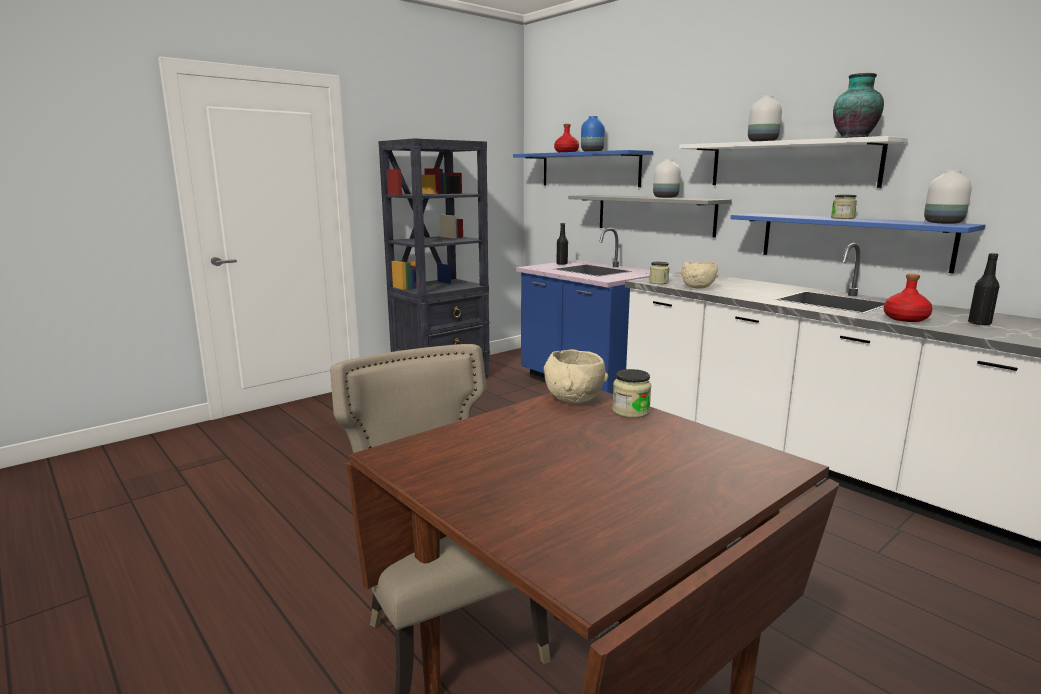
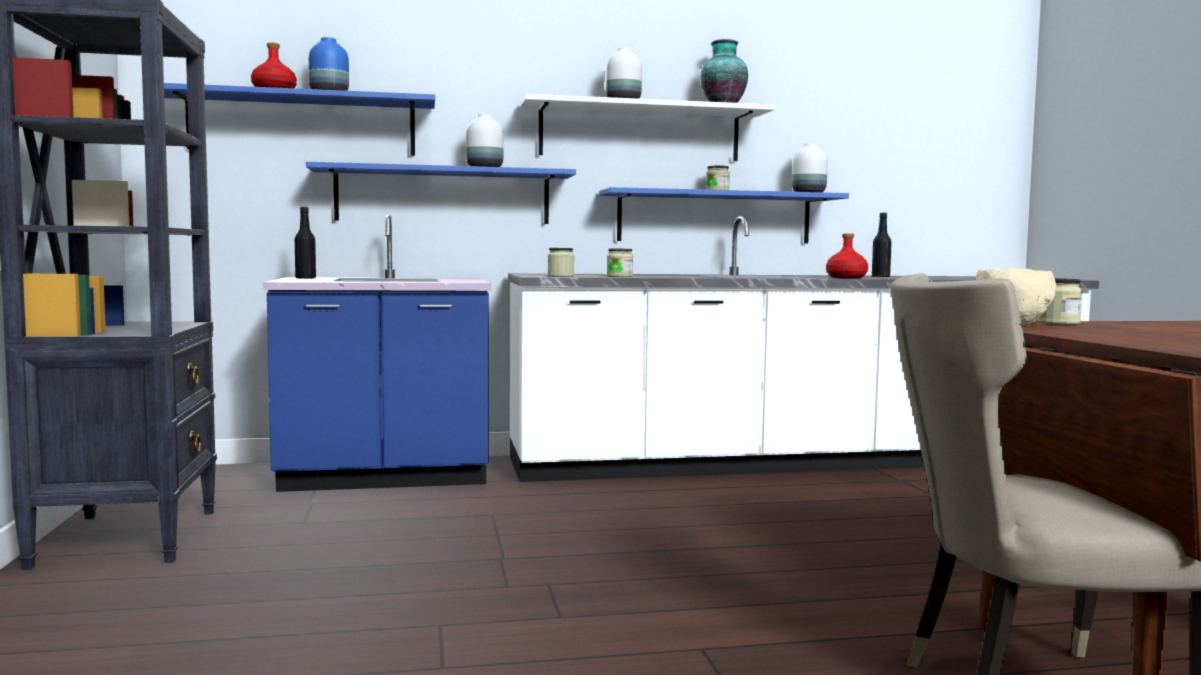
camera: 60 degrees left, 10 degrees down
grey shelf [568,195,732,238] -> blue shelf [306,162,576,224]
beige bowl [680,262,719,289] -> jar [607,248,633,277]

